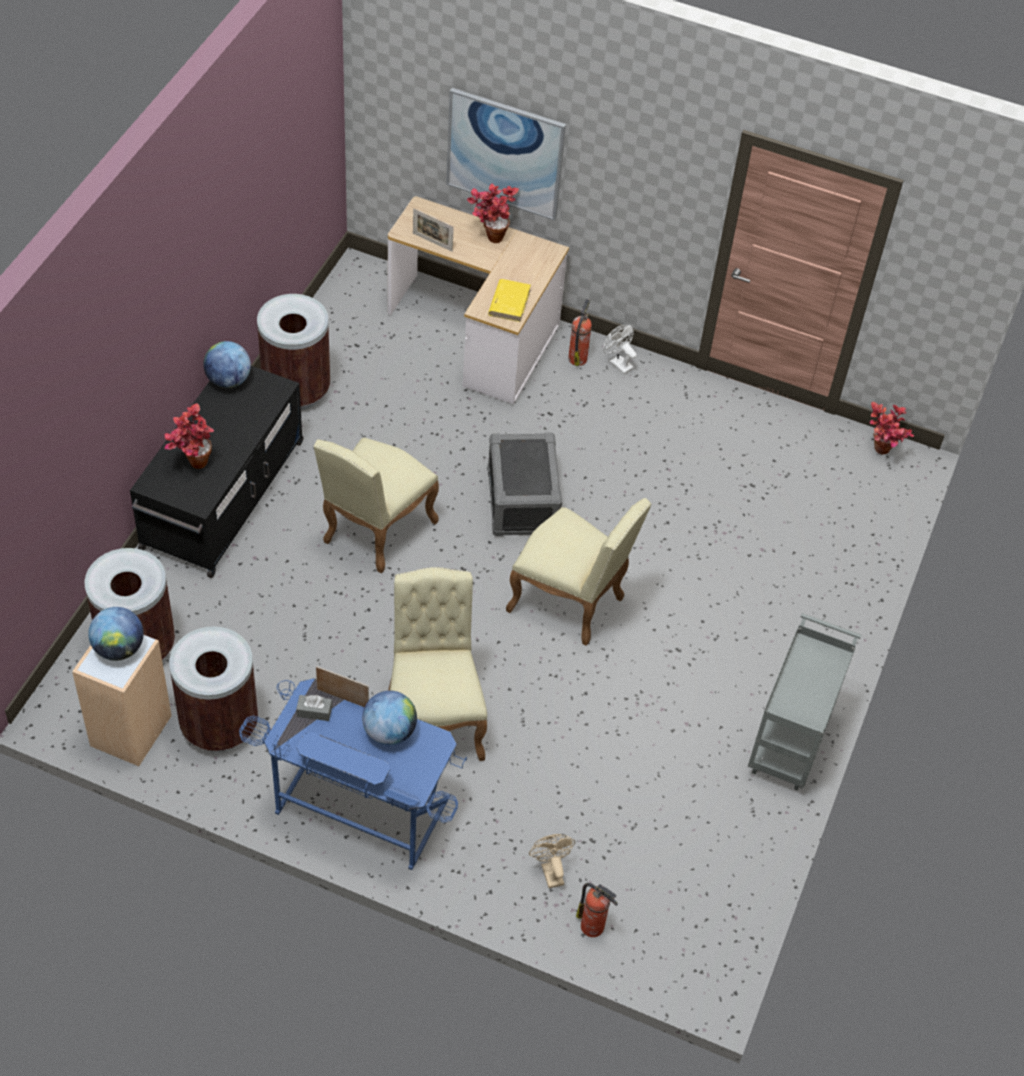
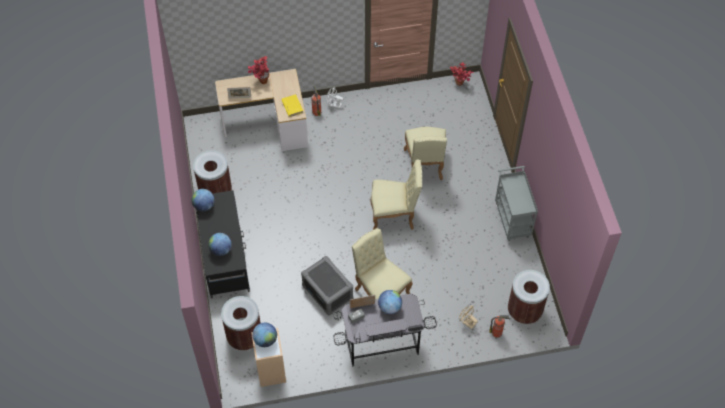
camera: 30 degrees left, 5 degrees up
potted plant [164,403,214,469] -> globe [208,233,231,256]
brown trash can [169,627,258,752] -> brown trash can moved to [508,270,550,324]
blue desk [239,678,467,870] -> black desk [333,293,437,367]
beige chair [314,437,439,574] -> beige chair moved to [404,127,447,180]
picture [446,88,566,221] -> none
grey storage box [488,433,562,536] -> grey storage box moved to [301,256,353,315]

